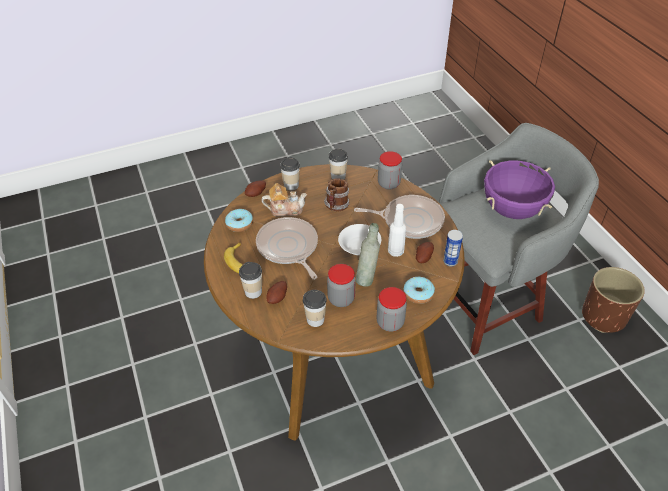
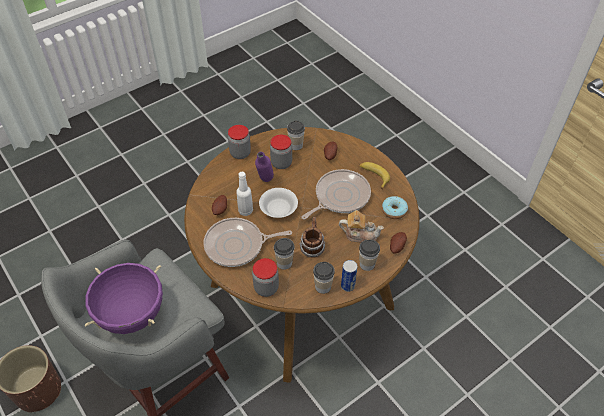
camera: 165 degrees right, 5 degrees up
cup [239,262,262,299] -> cup moved to [274,238,295,270]
frying pan [256,217,318,280] -> frying pan turned 90 degrees counterclockwise [301,169,371,219]
teapot [261,183,307,217] -> teapot turned 150 degrees counterclockwise [339,210,384,243]
grey bottle [356,223,380,287] -> purple bottle [255,152,274,182]
donut [404,277,435,304] -> none
can [443,230,463,266] -> can moved to [341,260,357,292]

